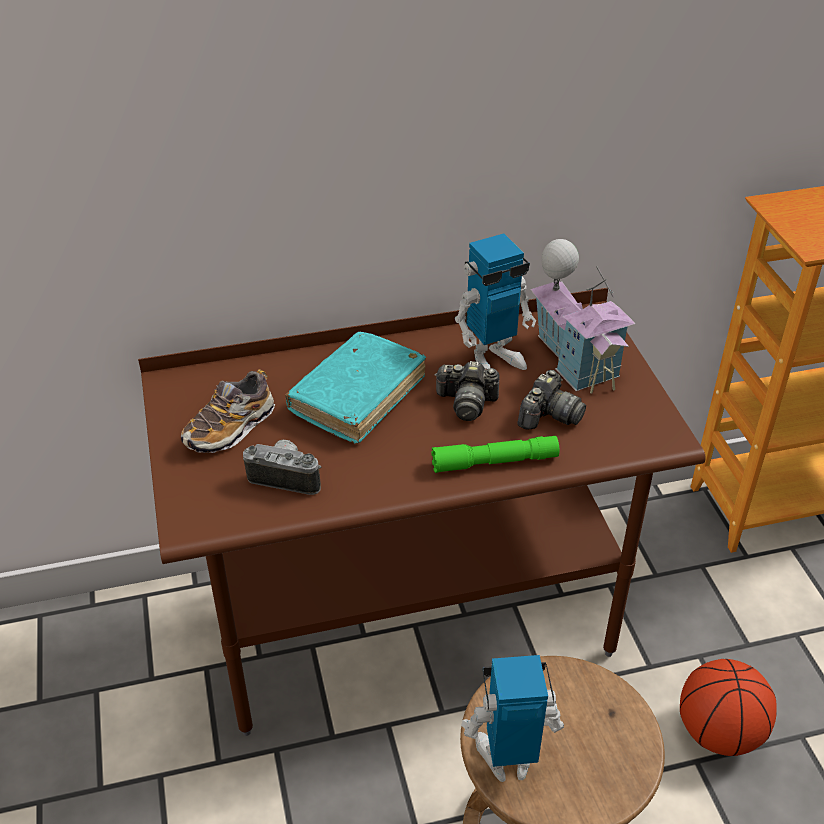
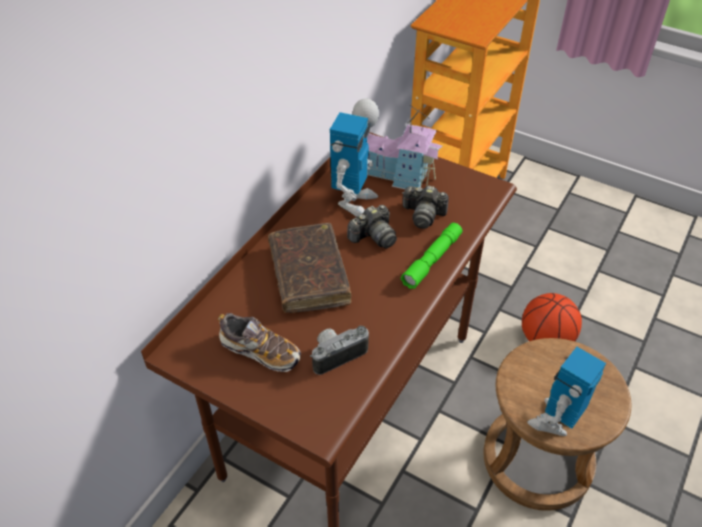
camera: 45 degrees left, 5 degrees up
shoe [181,369,275,453] -> shoe turned 60 degrees counterclockwise [218,313,301,372]
turquoise book [285,332,426,444] -> brown book [268,223,351,313]
camera [518,370,586,430] -> camera turned 120 degrees clockwise [402,185,449,229]

